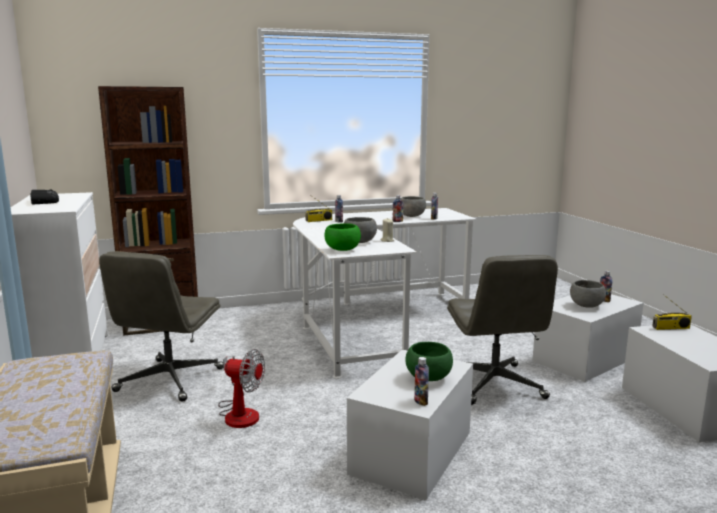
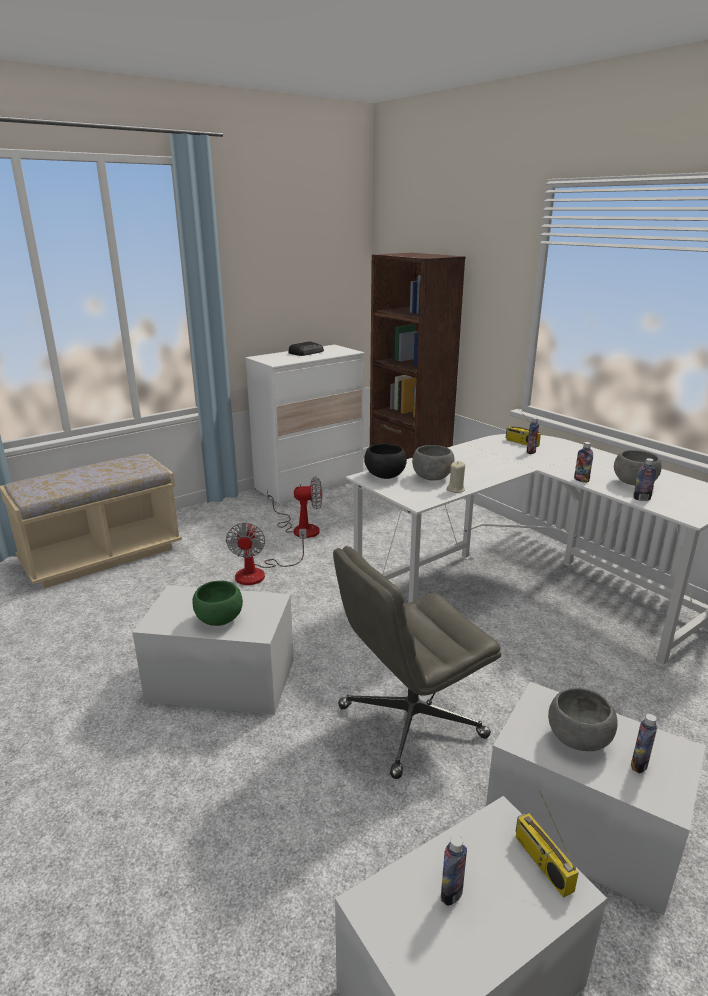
camera: 70 degrees right, 10 degrees up
grey office chair [99,251,223,402] -> fan [267,477,322,538]
green bowl [324,223,361,251] -> black bowl [364,444,407,479]
bottle [414,357,429,406] -> bottle moved to [441,835,467,906]

